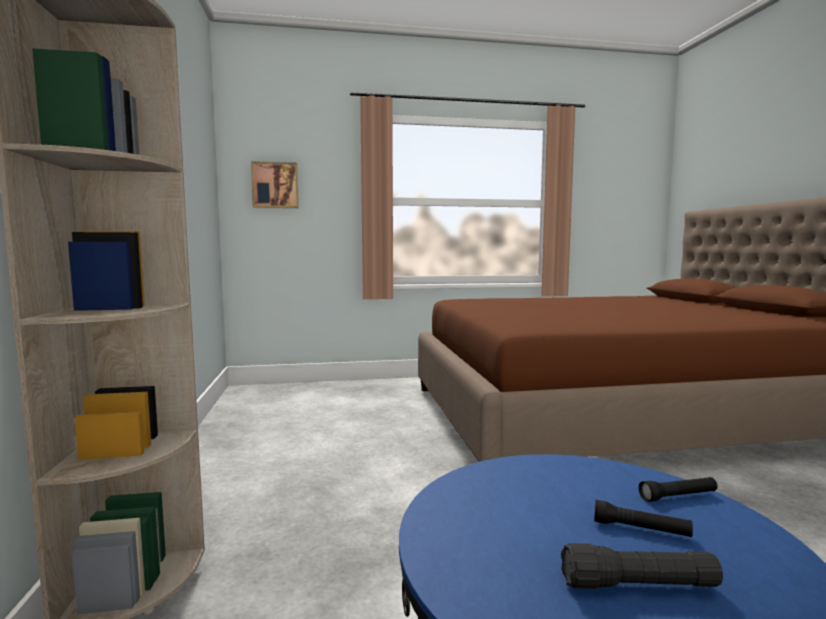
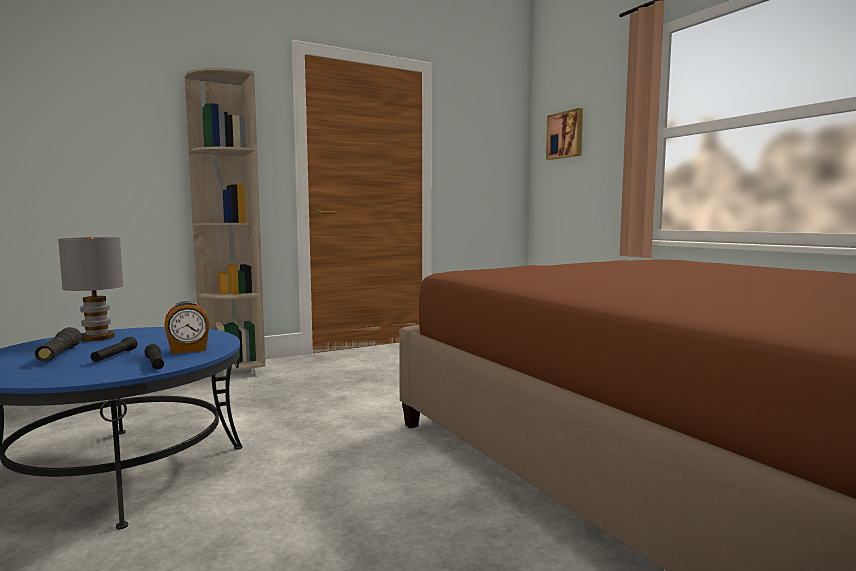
camera: 70 degrees right, 0 degrees up
none -> grey table lamp [58,237,124,341]
none -> alarm clock [165,301,210,354]

